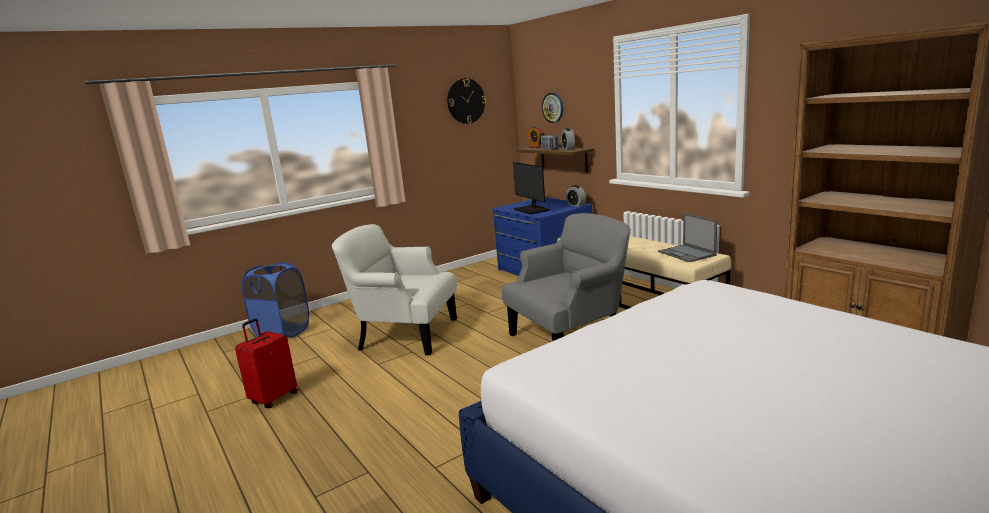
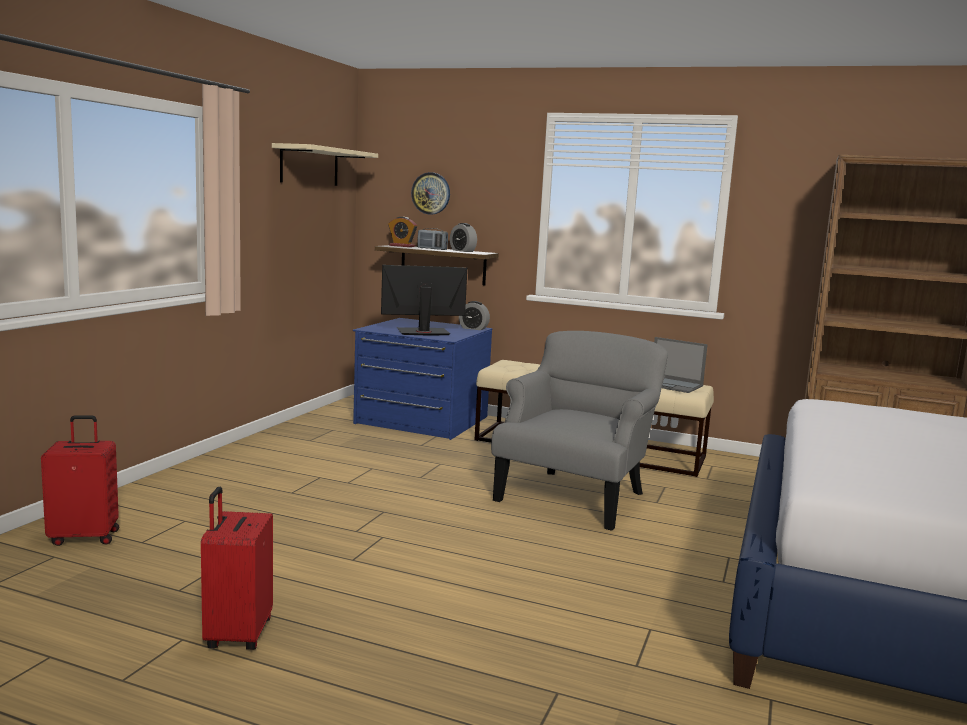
camera: 35 degrees left, 5 degrees down
blue laundry basket [242,262,309,338] -> red suitcase [41,415,119,546]
white armchair [332,224,457,355] -> none
wall clock [447,78,486,124] -> beige shelf [272,143,378,186]
monitor [513,162,550,214] -> monitor turned 135 degrees clockwise [381,265,467,335]

